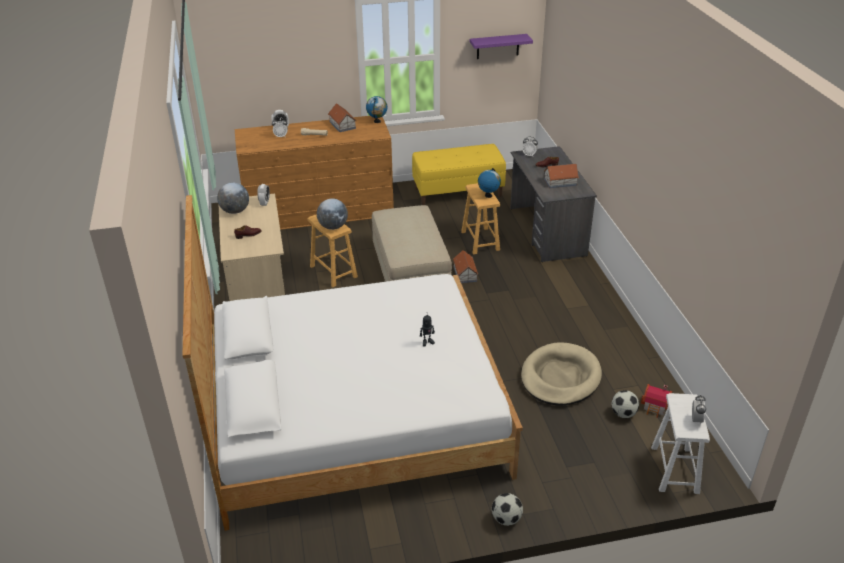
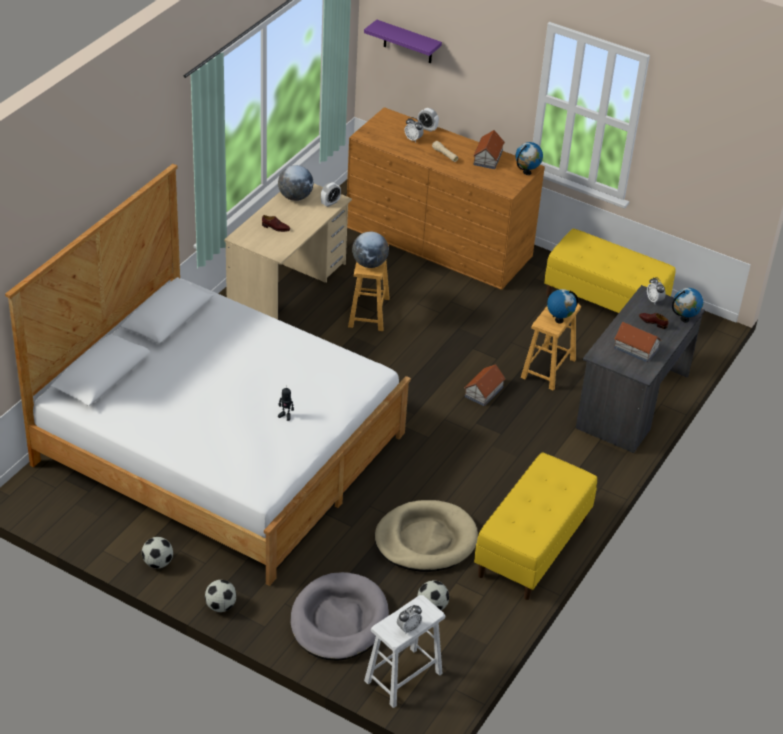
camera: 40 degrees right, 5 degrees up
beige ottoman [372,205,452,282] -> none
purple shelf [470,34,533,59] -> purple shelf moved to [364,20,442,63]
toy house [641,384,673,418] -> none
none -> football [142,537,173,568]
none -> grey dog bed [290,572,389,661]
none -> yellow bench [474,452,597,600]
none -> globe [672,288,703,323]

